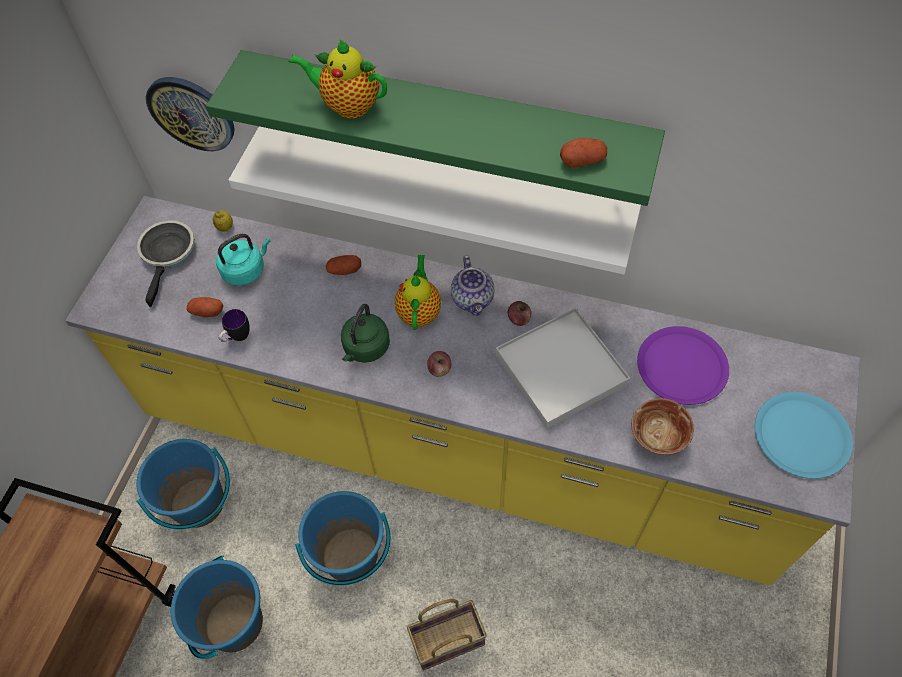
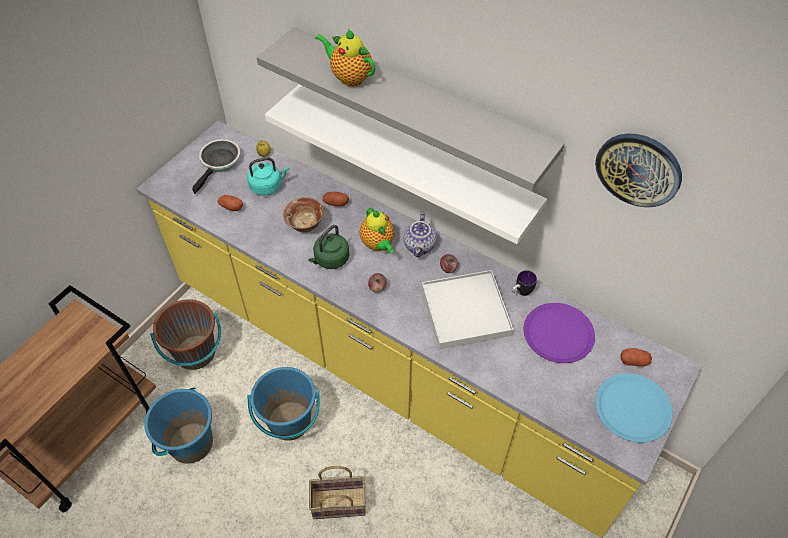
camera: 15 degrees right, 5 degrees down
blue bucket [136,439,230,530] -> brown bucket [150,299,221,370]
wall clock [146,77,235,151] -> wall clock moved to [595,134,682,207]
green shelf [206,50,665,206] -> grey shelf [257,27,565,191]
mug [219,309,250,342] -> mug moved to [512,270,537,296]
teapot [395,255,441,330] -> teapot turned 135 degrees clockwise [359,207,394,253]
potato [560,138,607,168] -> potato moved to [620,348,652,366]
bowl [631,398,694,455] -> bowl moved to [283,197,324,232]

